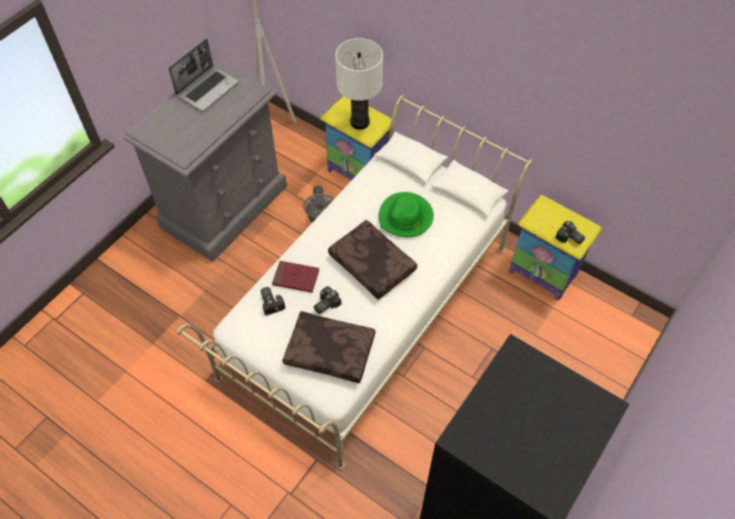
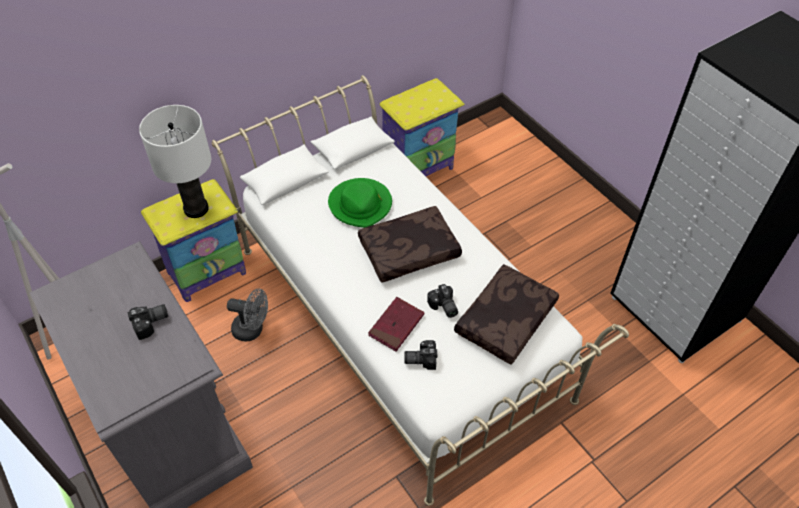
camera: 70 degrees left, 5 degrees down
laptop [169,39,239,111] -> none
camera [555,221,585,244] -> camera moved to [128,304,168,340]

